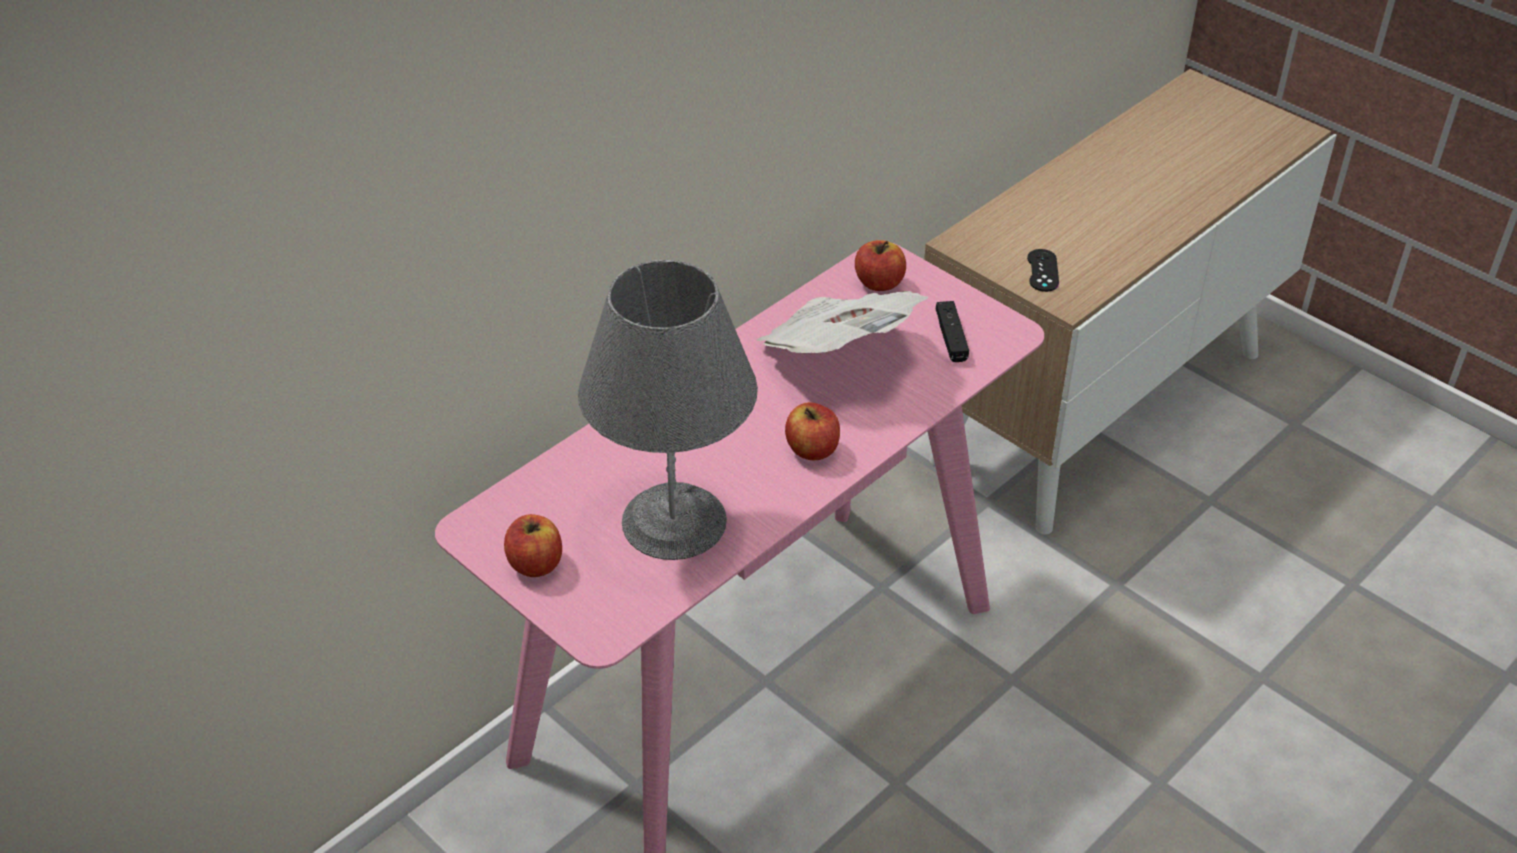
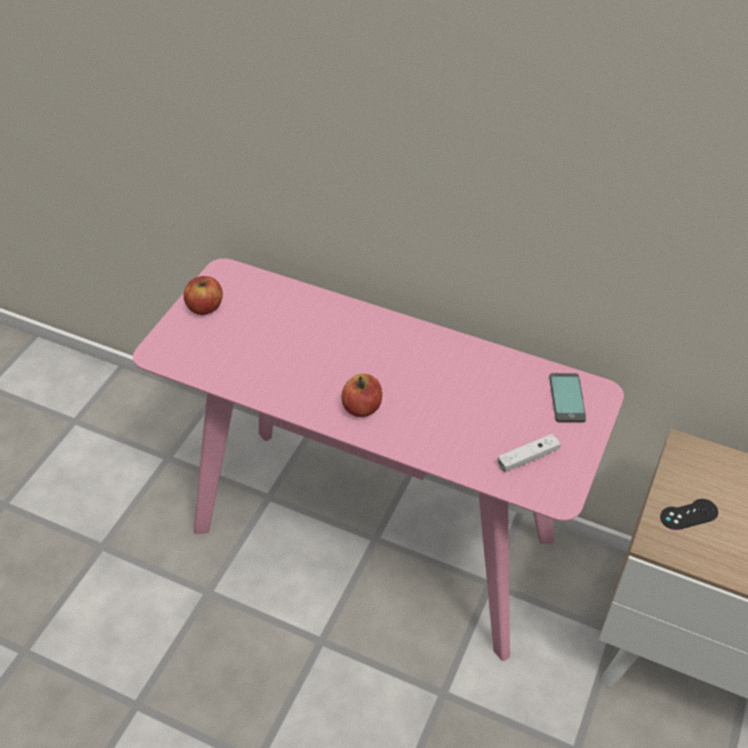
camera: 70 degrees right, 5 degrees up
grey table lamp [578,260,758,560] -> none
newspaper [757,291,928,353] -> none
apple [855,240,906,291] -> phone [549,373,586,423]
black game controller [936,301,969,362] -> white game controller [498,434,561,472]

